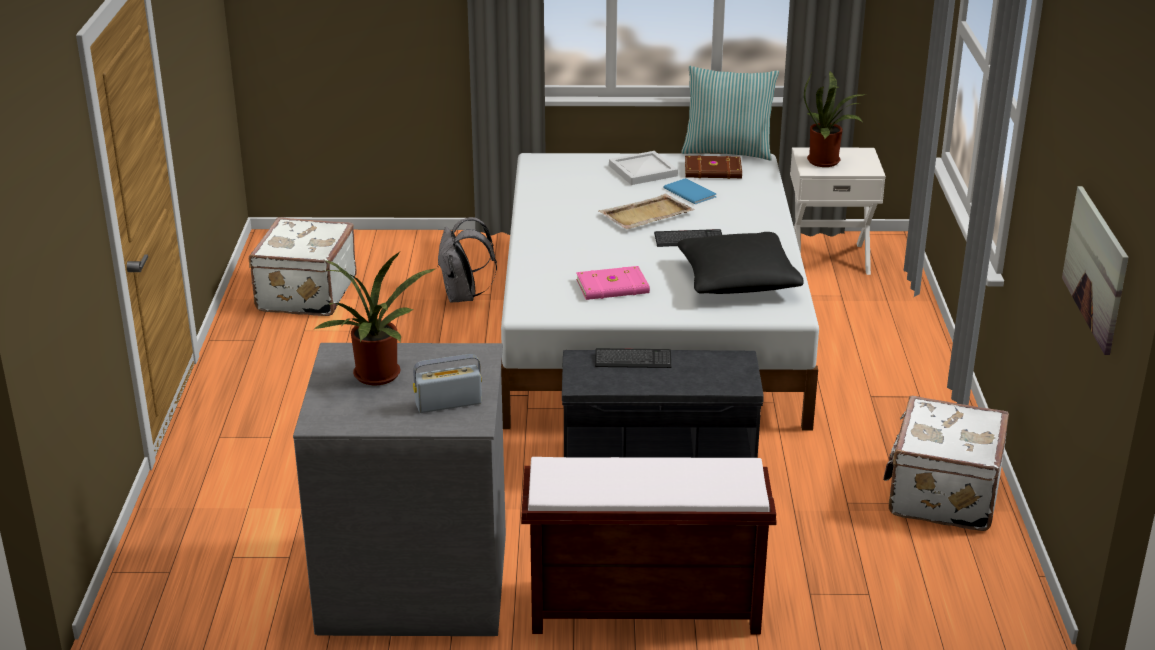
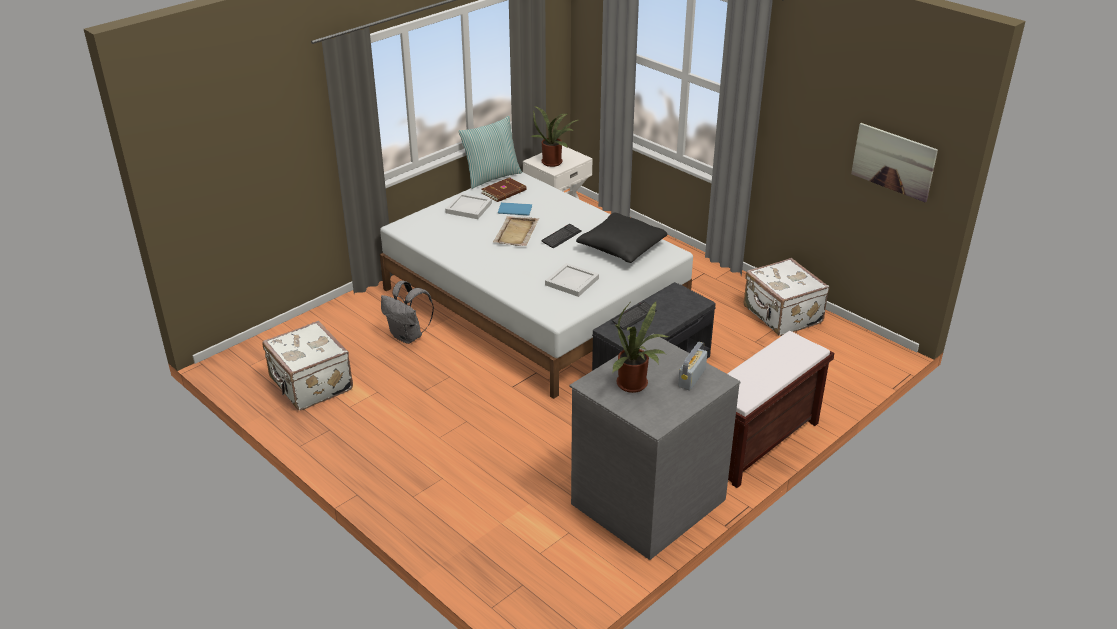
camera: 45 degrees left, 5 degrees up
pink book [576,266,650,300] -> white tray [545,263,599,297]

